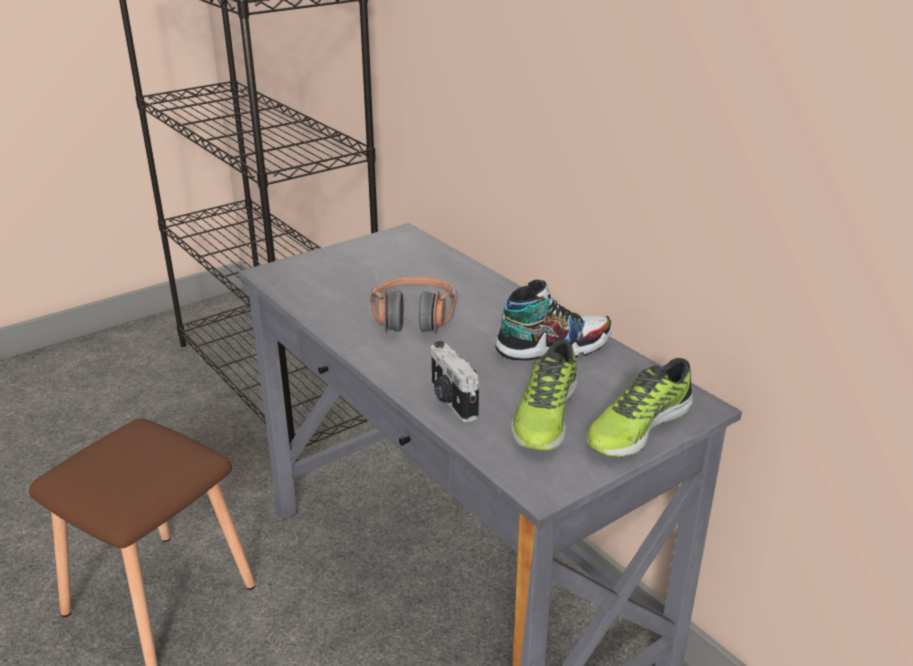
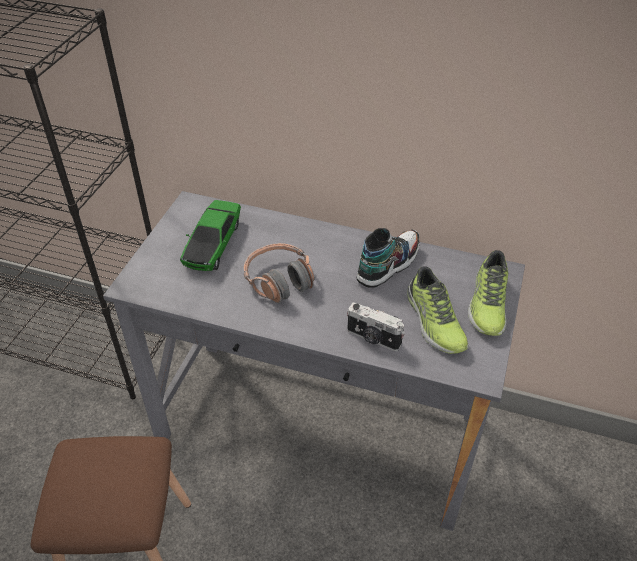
camera: 35 degrees left, 15 degrees up
none -> toy car [180,200,241,271]

